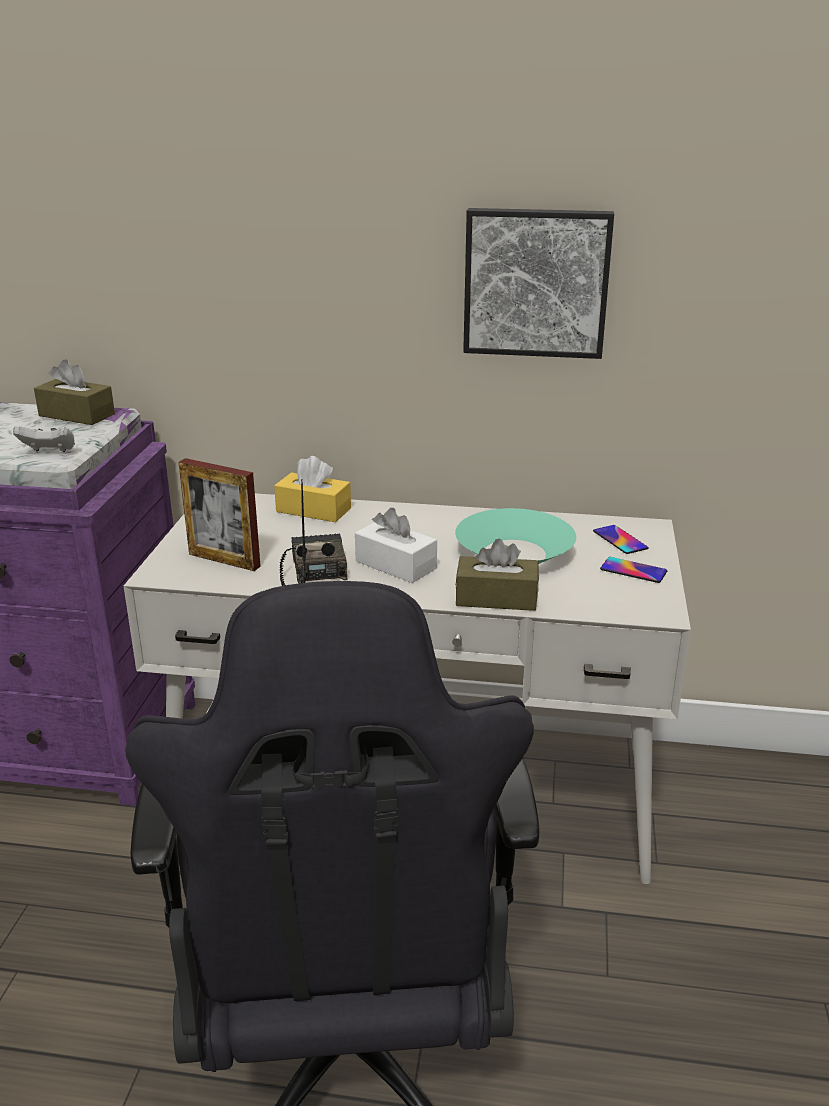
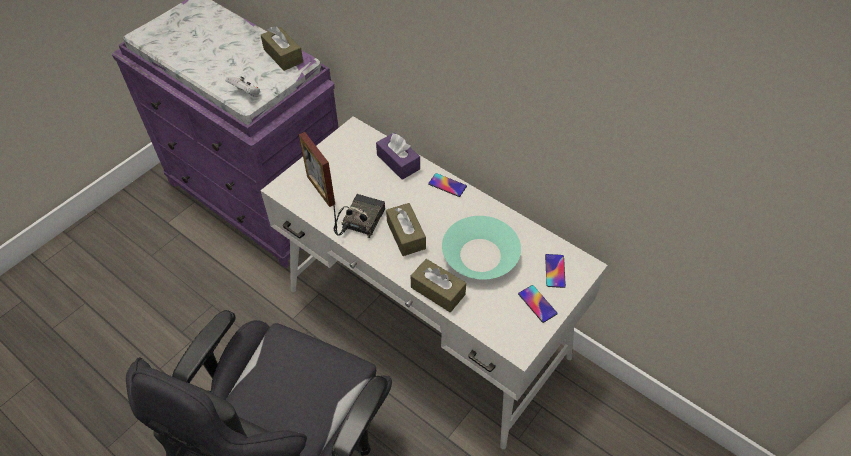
camera: 30 degrees right, 25 degrees up
yellow tissue box [274,456,351,522] -> purple tissue box [376,133,420,180]
white tissue box [355,508,437,583] -> brown tissue box [386,203,426,256]
picture [463,208,614,359] -> none
none -> phone [428,173,467,197]

